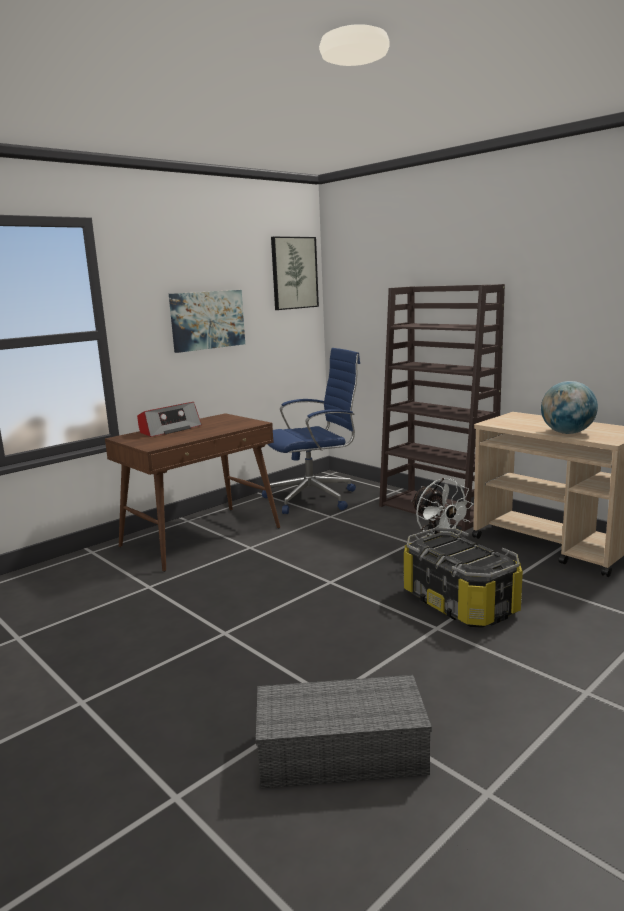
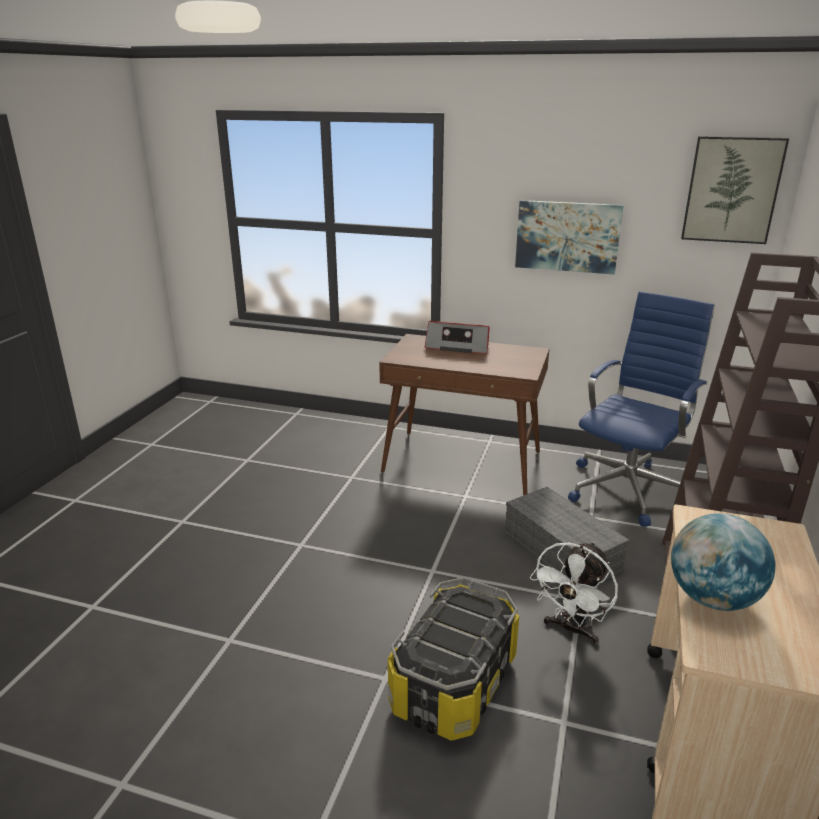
camera: 60 degrees right, 10 degrees up
grey storage box [256,675,432,789] -> grey storage box moved to [505,487,629,584]
blue office chair [262,348,360,514] -> blue office chair turned 90 degrees counterclockwise [568,291,715,527]

